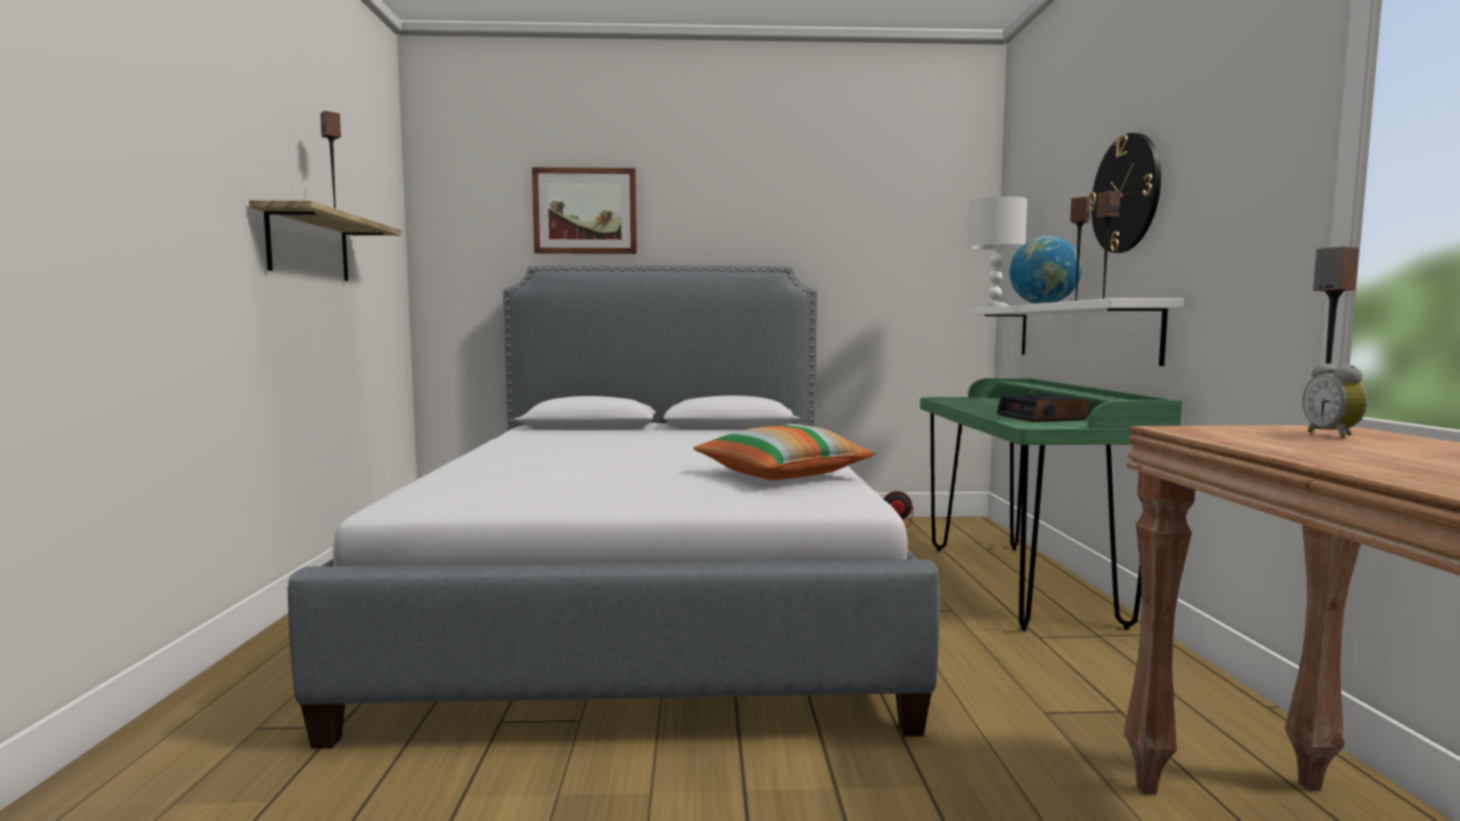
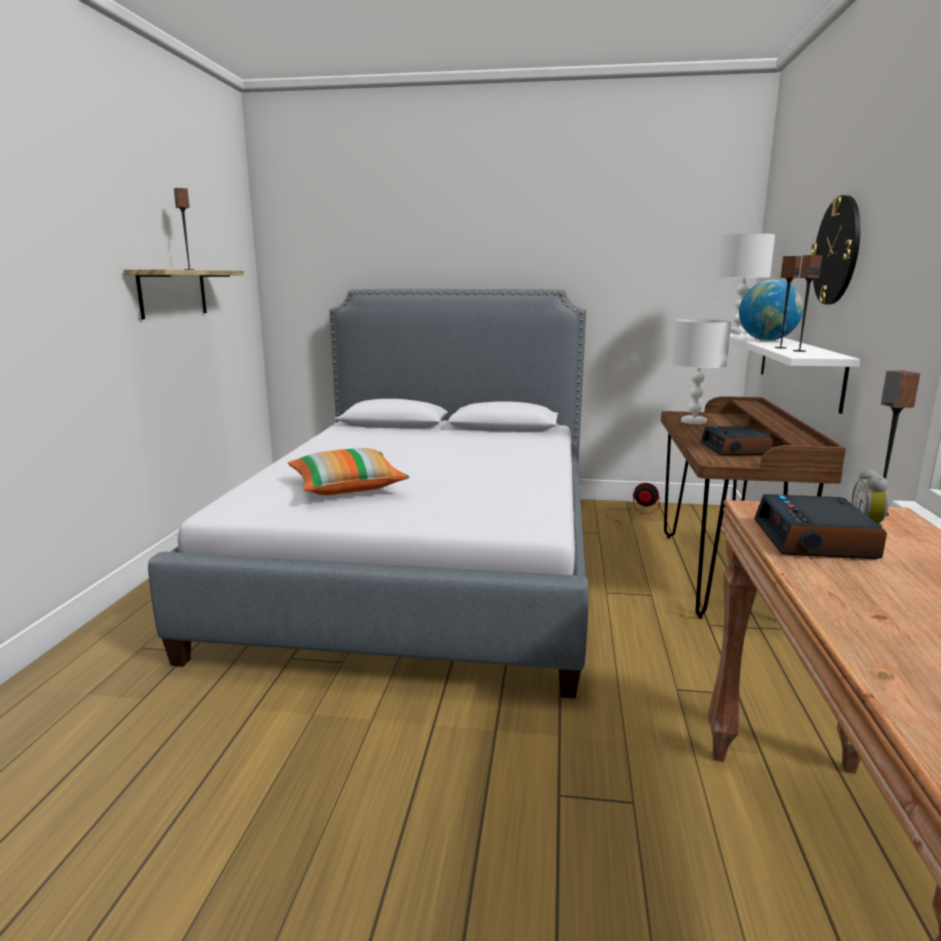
camera: 10 degrees right, 10 degrees up
picture [532,167,637,254] -> none
pillow [693,425,876,480] -> pillow moved to [287,448,409,495]
green desk [920,378,1182,631] -> brown desk [661,396,846,619]
none -> white table lamp [672,319,731,424]
none -> alarm clock [754,494,887,559]

